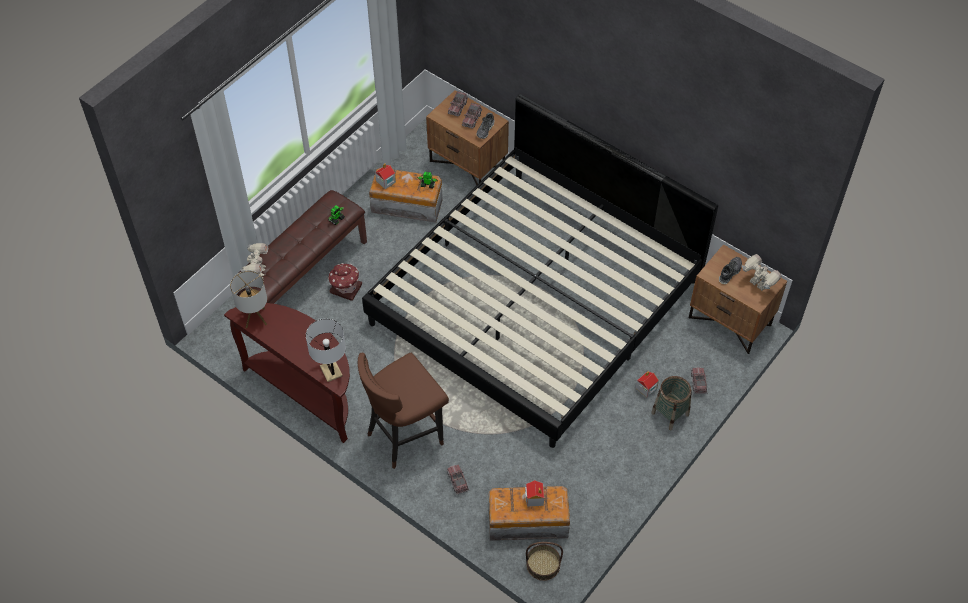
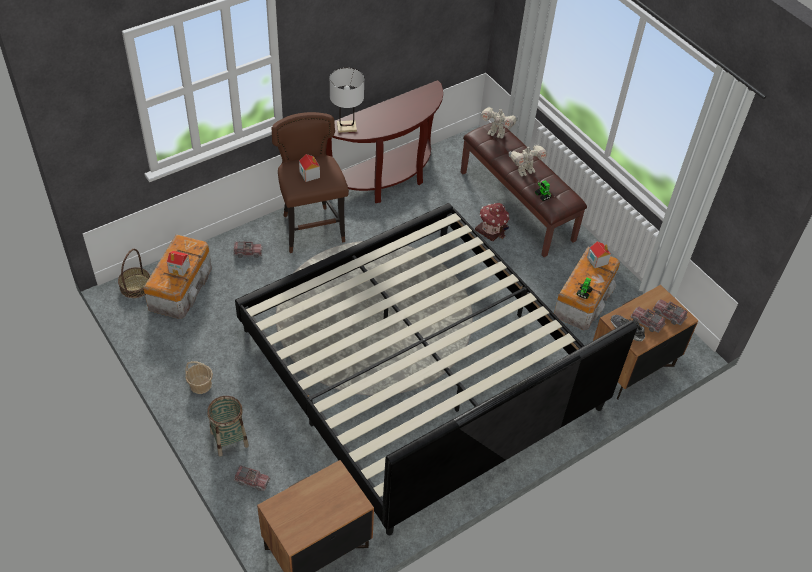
camera: 105 degrees right, 5 degrees down
table lamp [230,270,267,328] -> none
toy house [636,371,659,397] -> toy house moved to [299,154,320,182]
shoe [719,257,742,284] -> none
toy robot [742,254,781,291] -> toy robot moved to [509,144,547,176]
none -> basket [185,361,213,394]

